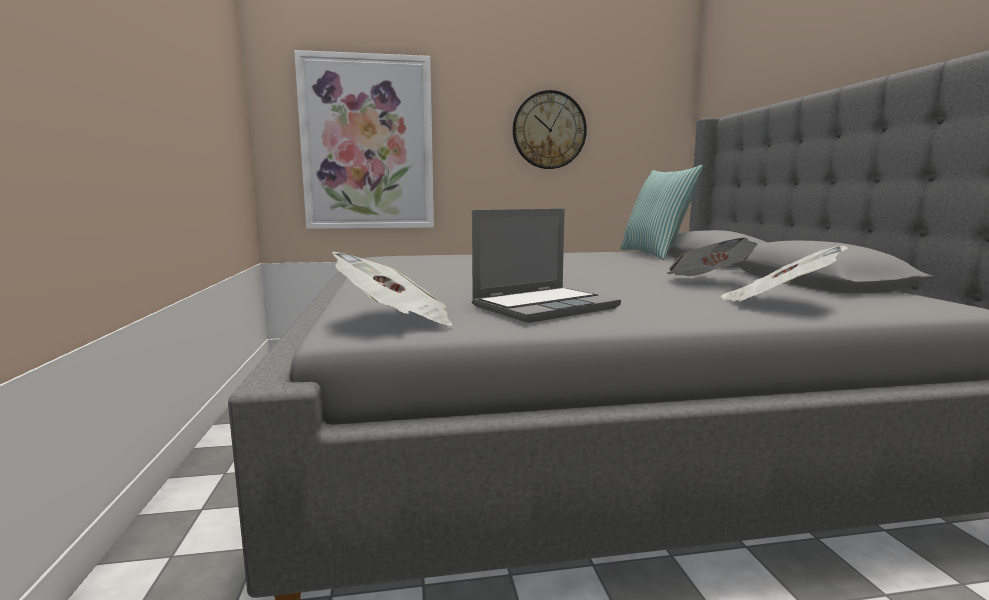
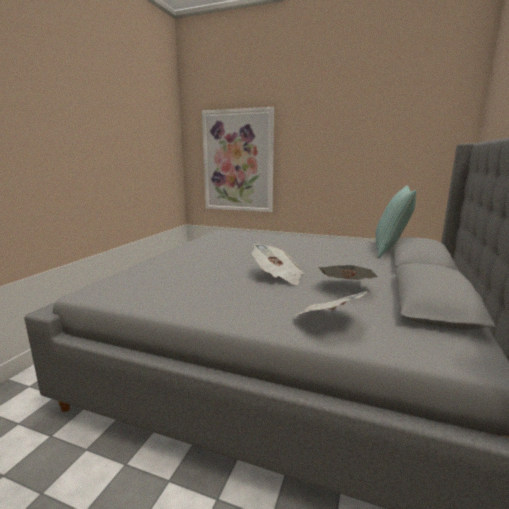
camera: 30 degrees right, 5 degrees up
newspaper [332,252,452,326] -> newspaper moved to [252,244,303,285]
laptop [472,209,621,323] -> none
wall clock [513,90,587,169] -> none

